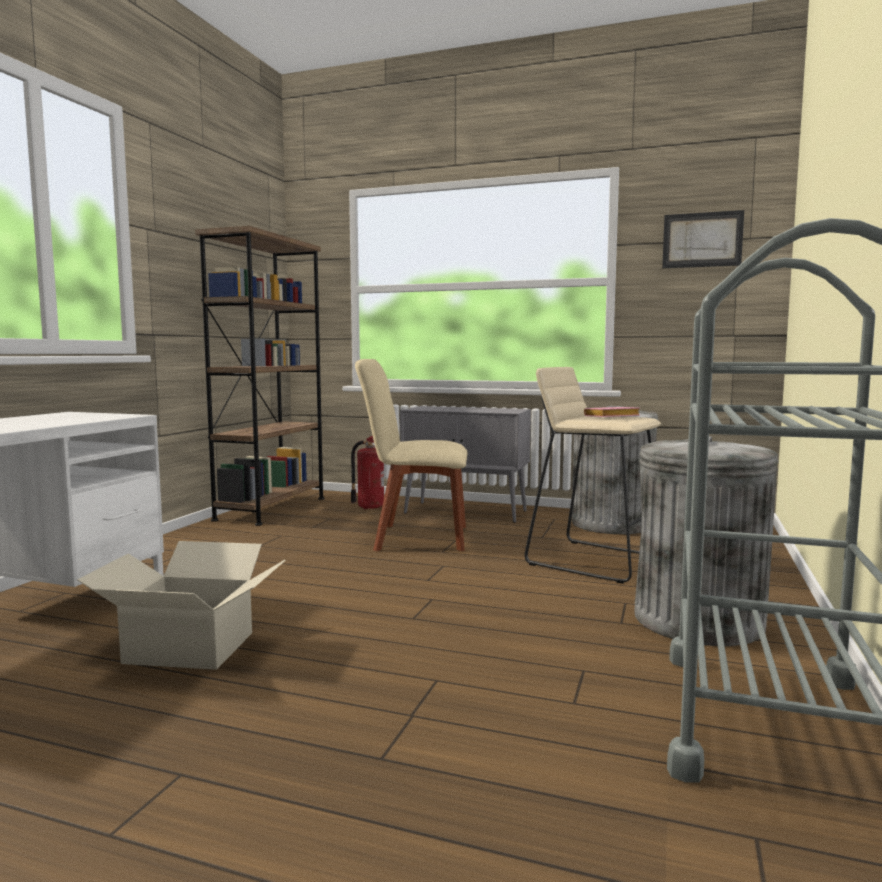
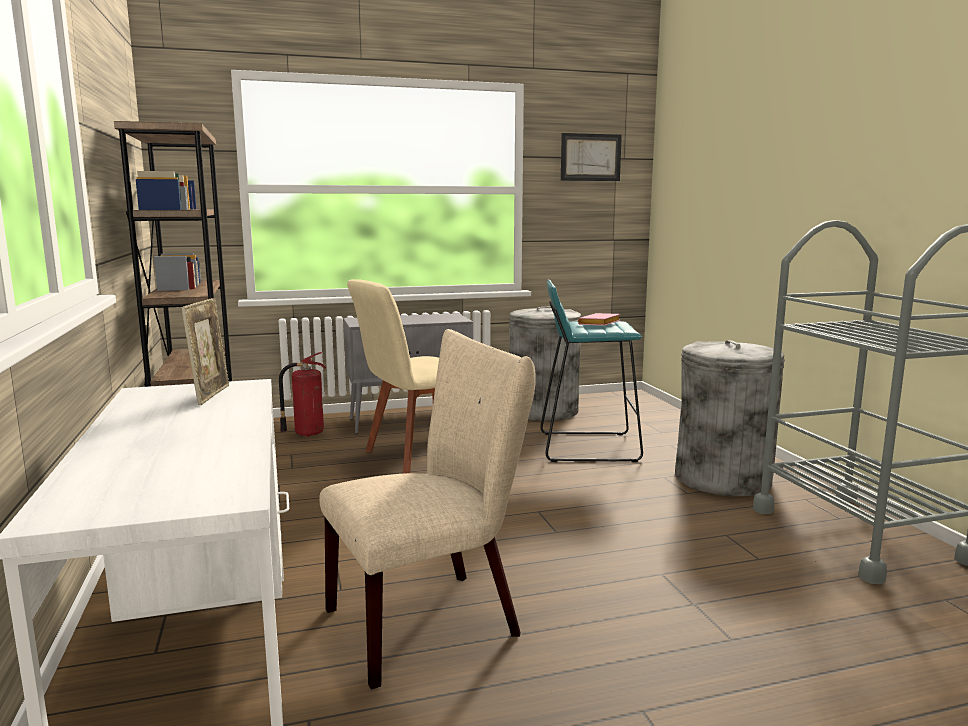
camera: 35 degrees left, 5 degrees up
cardboard box [77,541,286,670] -> beige chair [319,329,536,690]
beige stool [525,367,661,584] -> turquoise stool [540,280,643,462]
none -> picture frame [181,298,229,405]

